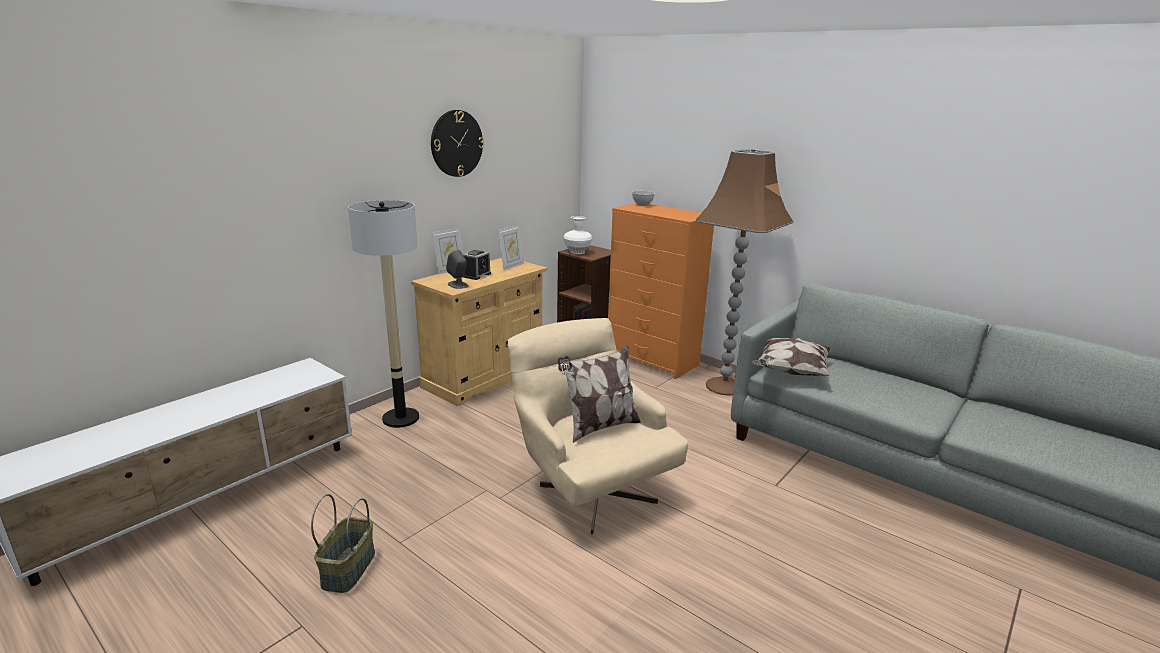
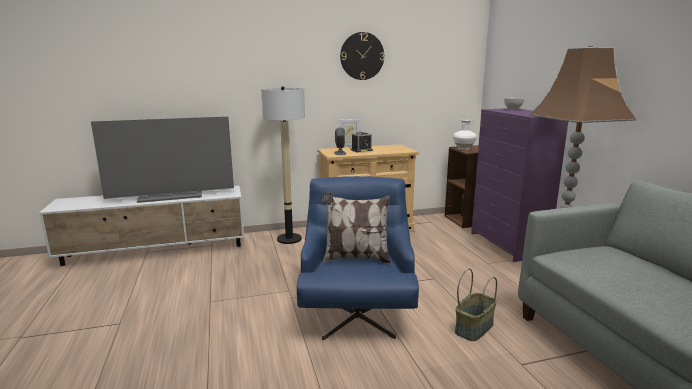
camera: 35 degrees right, 5 degrees down
basket [311,494,375,593] -> basket moved to [455,269,497,341]
picture frame [498,225,524,271] -> none
beige armchair [507,318,688,534] -> blue armchair [297,176,419,341]
orange dresser [608,203,714,379] -> purple dresser [471,108,568,262]
pillow [752,338,831,376] -> none
none -> television [91,117,234,203]

